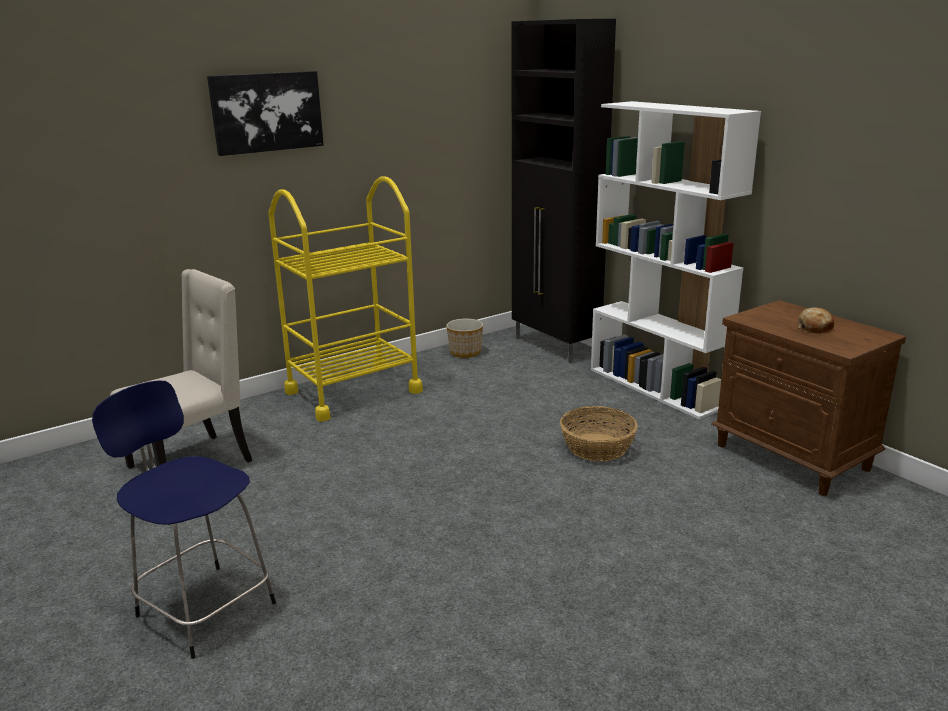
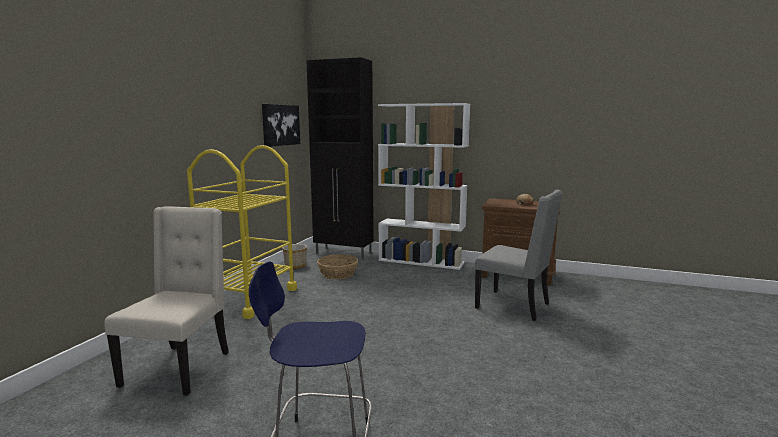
camera: 35 degrees left, 10 degrees down
picture [207,71,324,156] -> picture moved to [262,104,300,147]
basket [560,406,638,461] -> basket moved to [317,254,358,279]
none -> grey chair [475,190,562,321]

